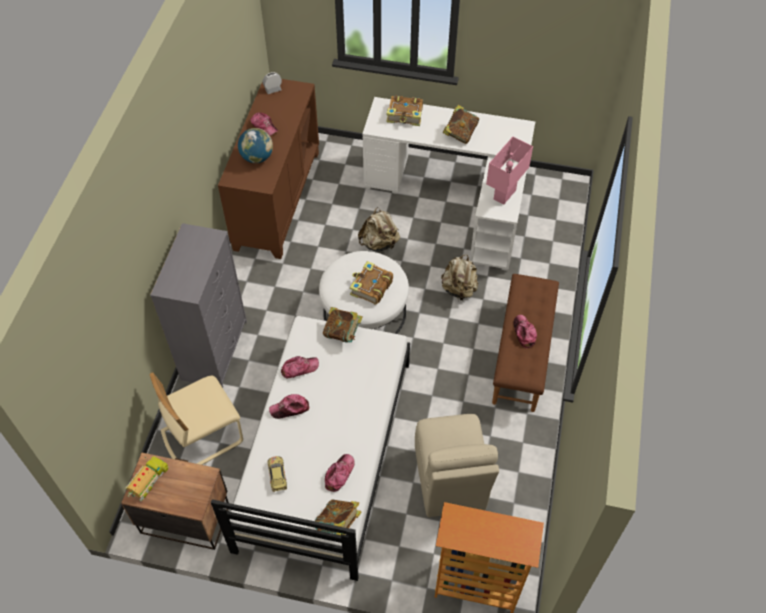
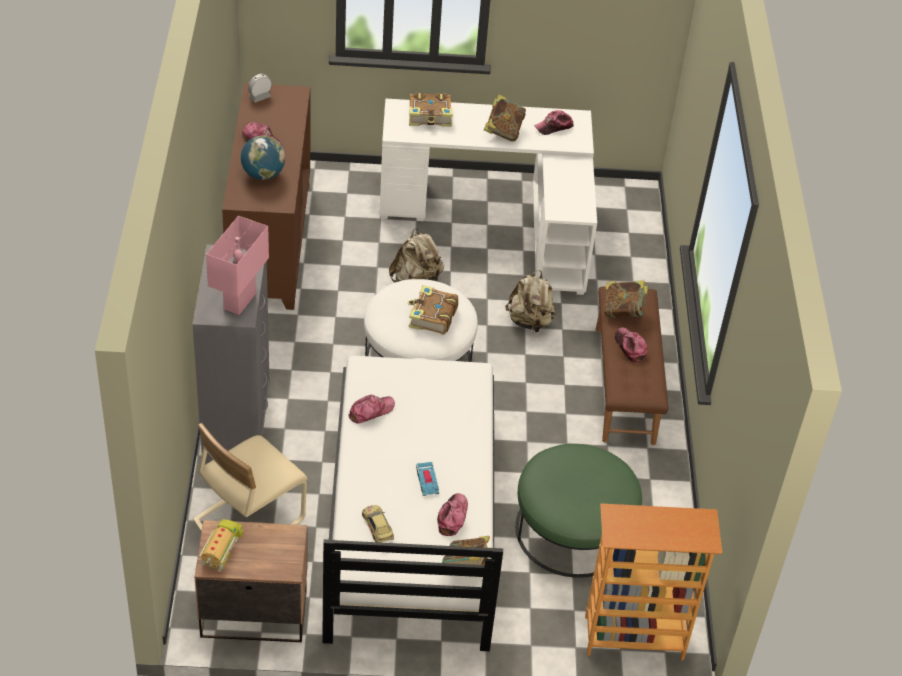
camera: 15 degrees left, 10 degrees down
cap [269,394,309,419] -> cap moved to [534,110,574,135]
book [323,307,363,343] -> book moved to [604,280,648,318]
beige chair [415,414,499,517] -> green ottoman [515,444,642,578]
pink table lamp [486,137,533,205] -> pink table lamp moved to [206,216,269,315]
none -> toy car [416,462,439,496]

